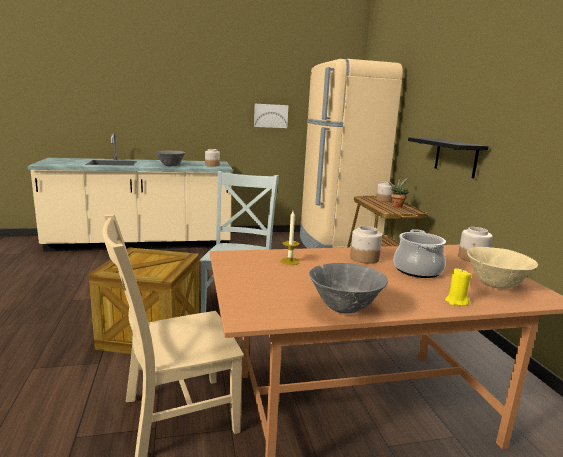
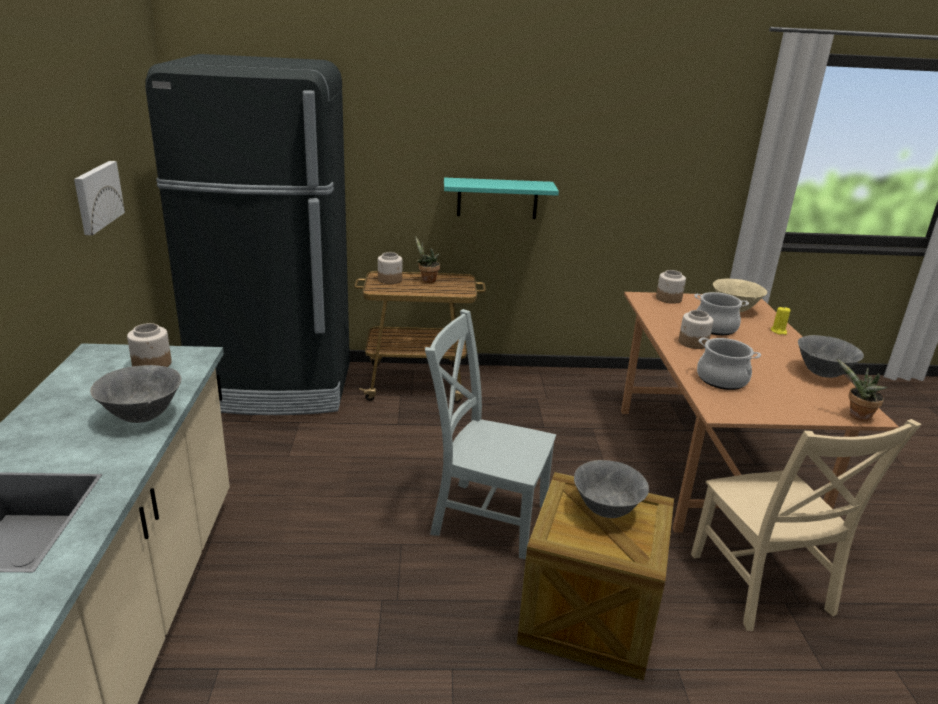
camera: 80 degrees left, 10 degrees up
candle [280,211,300,265] -> cooking pot [697,337,761,390]
beige fridge [300,59,403,248] -> black fridge [145,54,350,415]
black shelf [408,137,489,178] -> turquoise shelf [444,178,559,219]
none -> grey bowl [574,460,649,518]
none -> potted plant [837,359,888,421]

